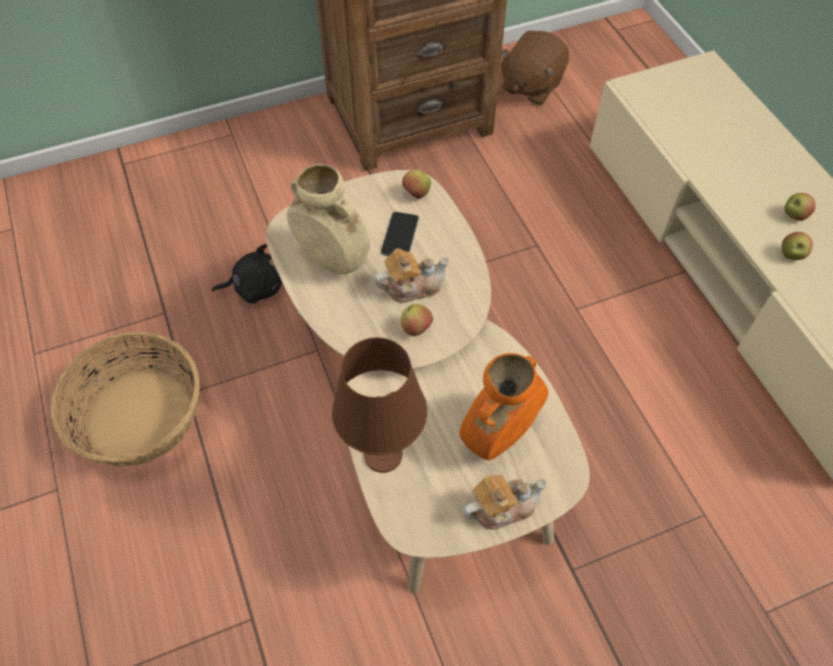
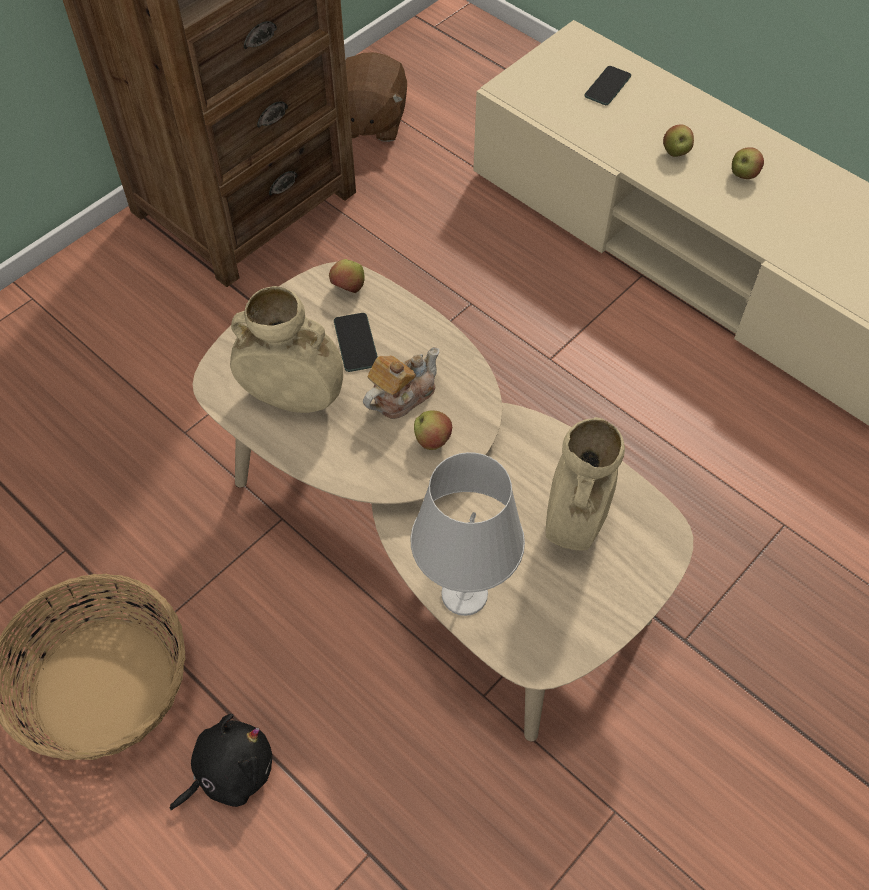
camera: 25 degrees left, 0 degrees up
black plush toy [212,244,282,304] -> black plush toy moved to [170,714,272,810]
brown table lamp [332,337,427,473] -> white table lamp [410,452,525,616]
orange vase [459,353,548,460] -> beige vase [546,417,625,550]
teapot [462,475,547,530] -> none
apple [782,232,813,260] -> apple moved to [663,124,694,157]
none -> phone [584,66,631,105]

